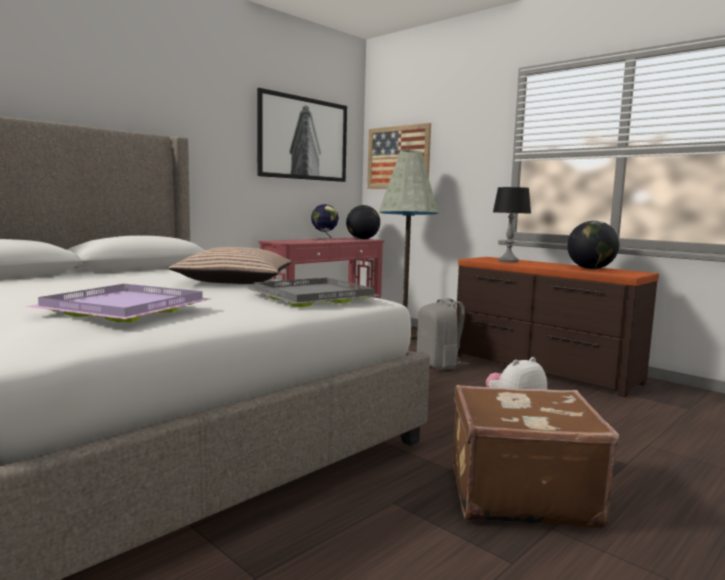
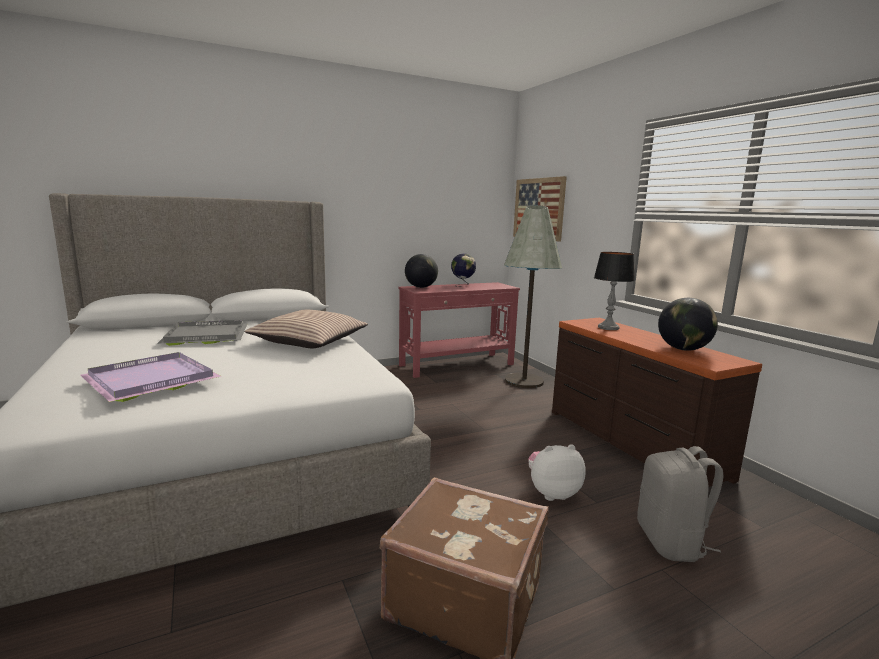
camera: 20 degrees right, 5 degrees up
grey tray [247,278,383,307] -> grey tray moved to [157,320,248,346]
picture [257,88,347,182] -> none
globe [346,205,380,239] -> globe moved to [405,254,438,288]
grey backpack [417,298,469,370] -> grey backpack moved to [637,446,723,562]

